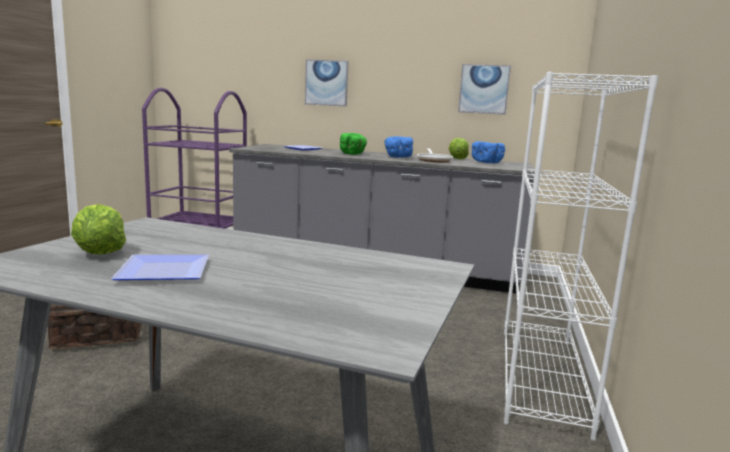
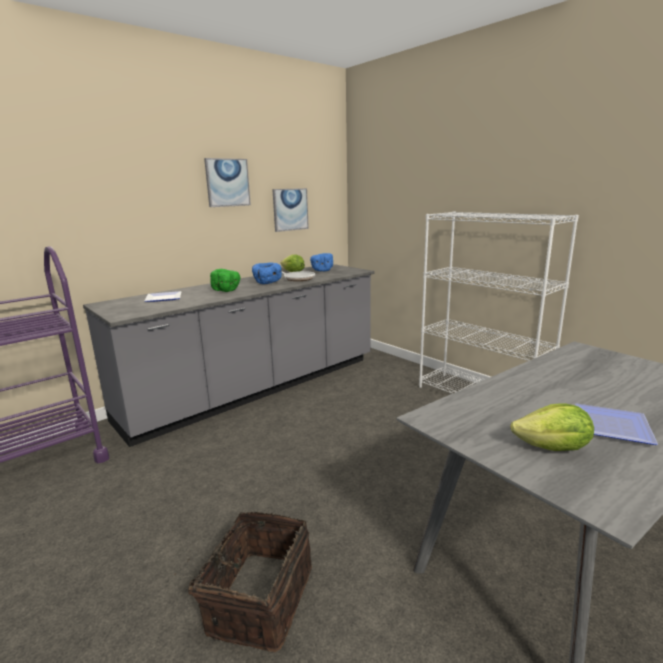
camera: 55 degrees left, 5 degrees up
picture [305,59,349,107] -> picture moved to [204,158,251,207]

